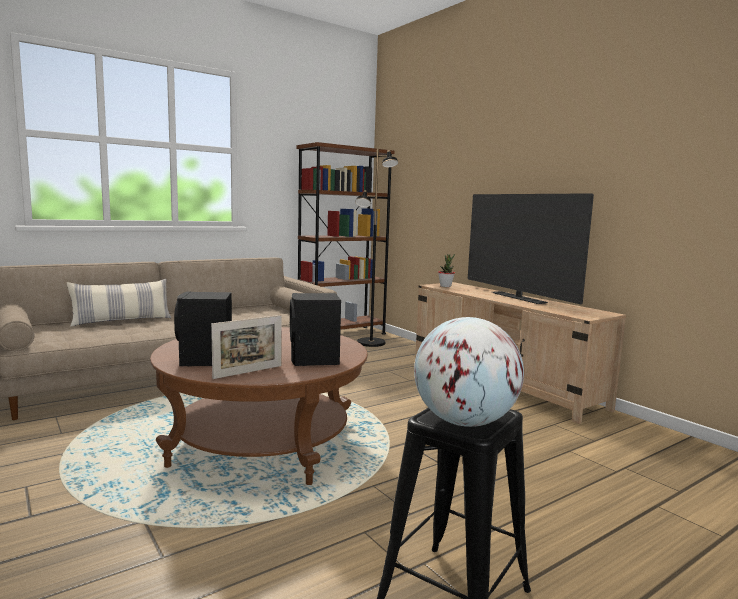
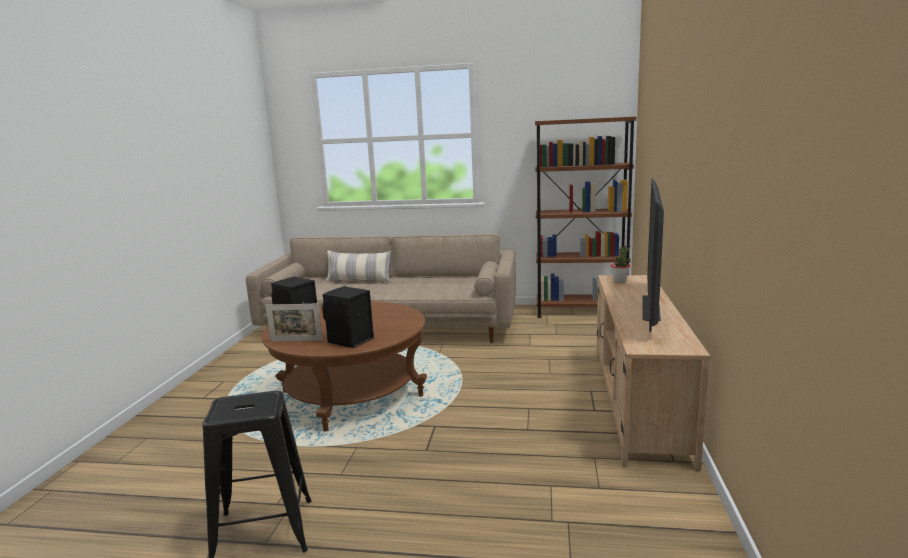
camera: 45 degrees right, 5 degrees up
black floor lamp [355,149,398,347] -> none
globe [414,317,524,427] -> none

